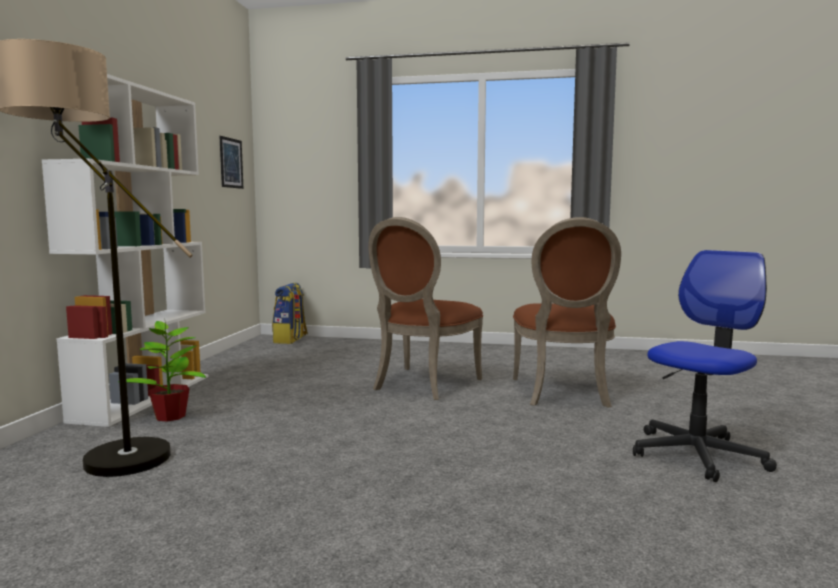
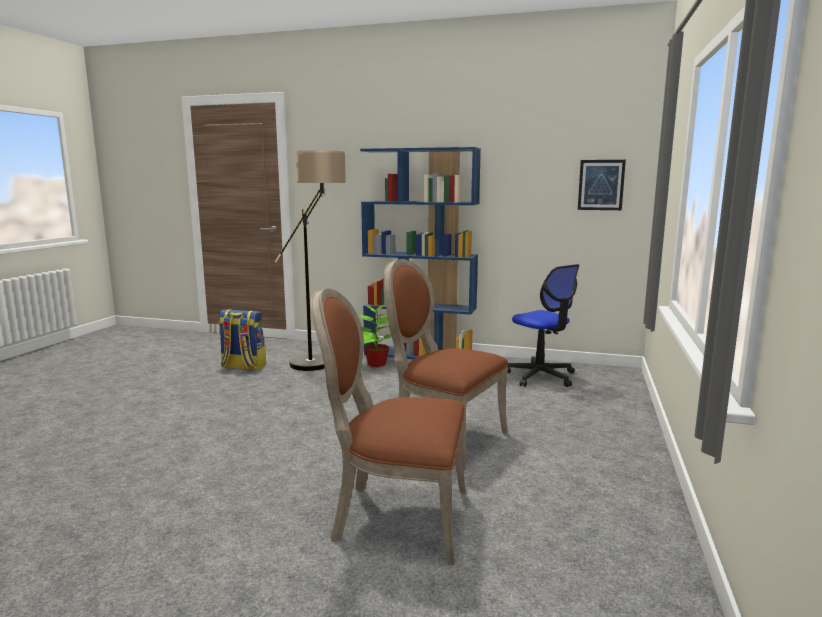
camera: 95 degrees right, 5 degrees up
white bookcase [42,74,209,427] -> blue bookcase [360,147,481,359]
backpack [272,283,308,344] -> backpack moved to [219,309,266,370]
office chair [633,250,777,482] -> office chair moved to [507,264,579,387]

